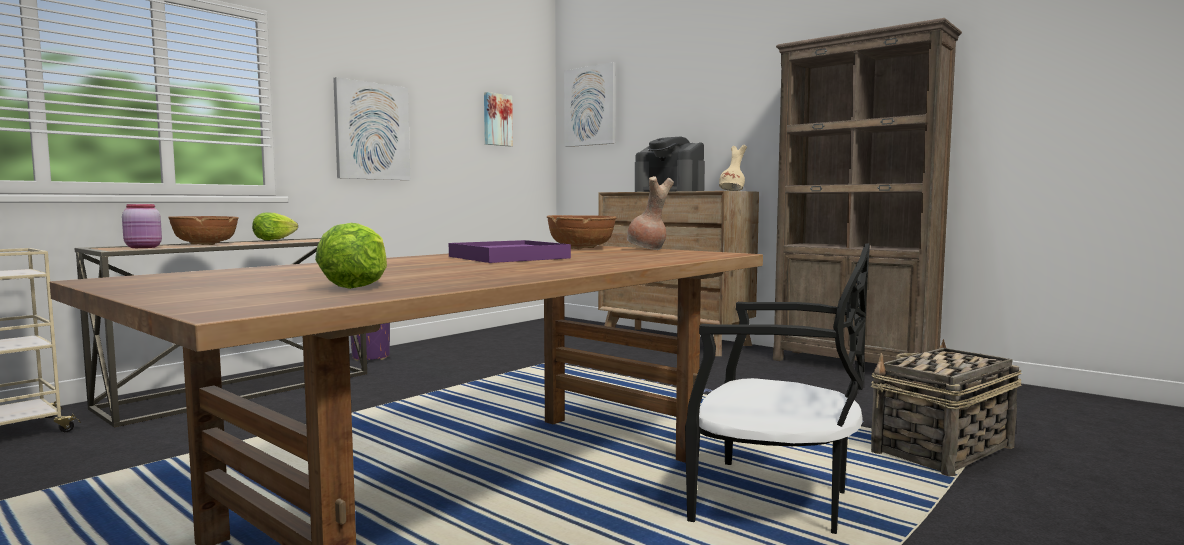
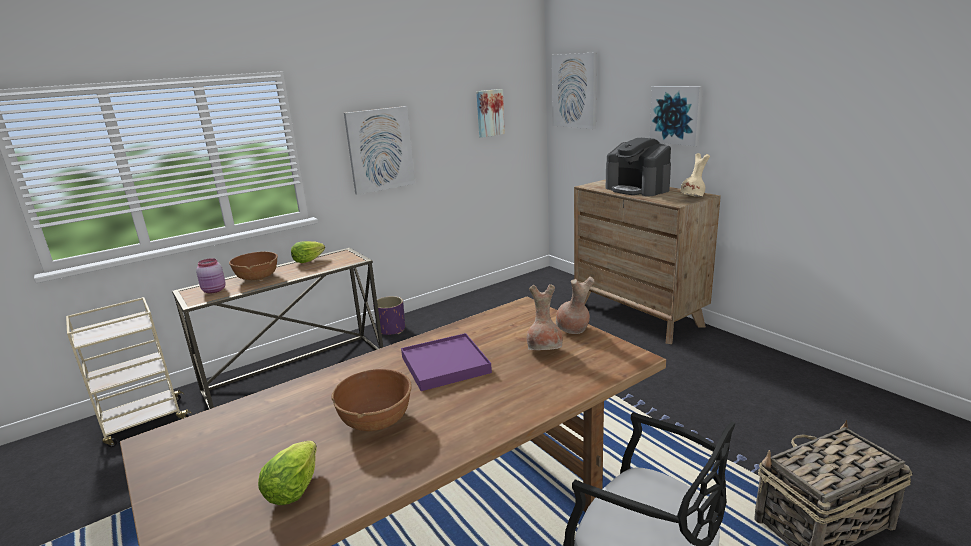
camera: 15 degrees right, 15 degrees up
brown bowl [547,215,617,249] -> brown bowl moved to [331,369,412,431]
brown bookcase [773,18,962,364] -> none
none -> brown vase [527,284,563,350]
none -> picture [650,86,703,146]

